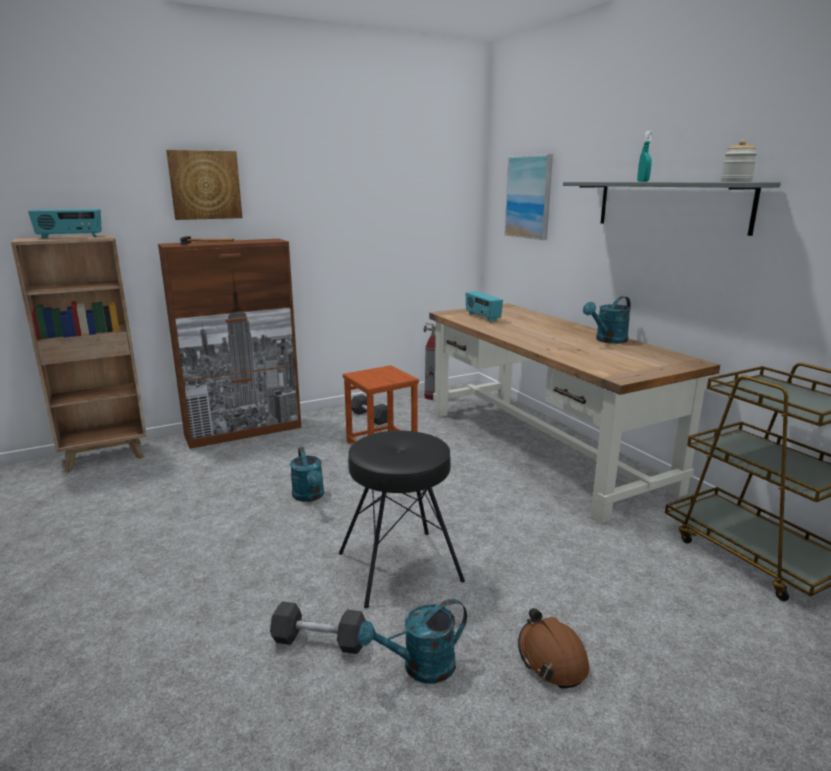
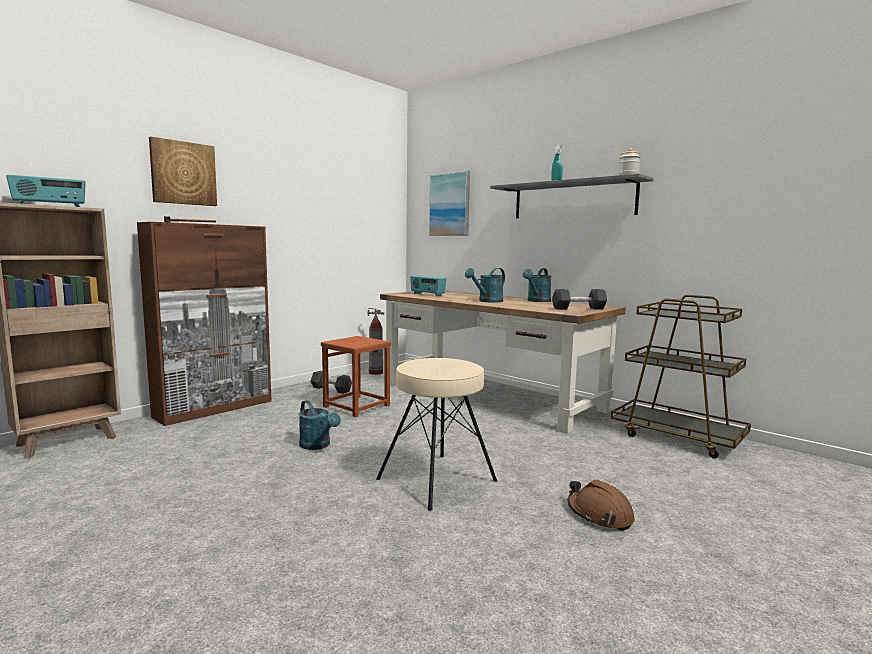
camera: 20 degrees left, 10 degrees down
grey dumbbell [270,601,366,654] -> grey dumbbell moved to [552,289,607,310]
black stool [339,430,465,608] -> beige stool [376,358,497,511]
turquoise watering can [358,599,467,683] -> turquoise watering can moved to [465,268,505,303]

